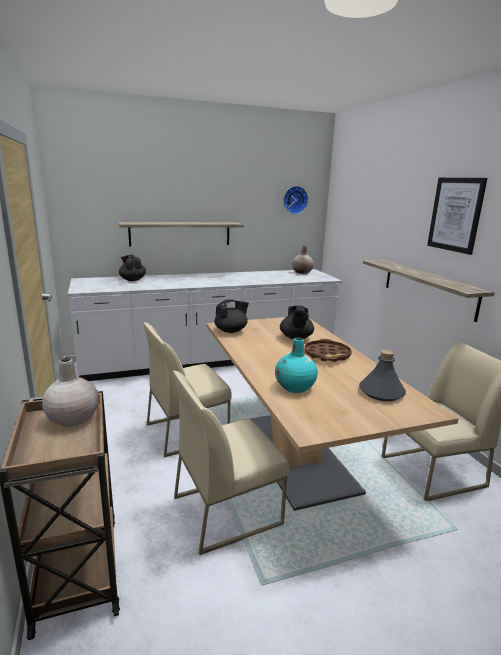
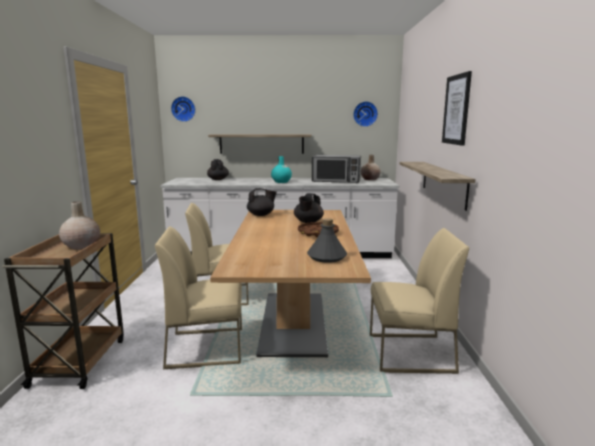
camera: 20 degrees right, 5 degrees down
turquoise vase [275,337,318,393] -> turquoise vase moved to [271,156,292,183]
none -> wall clock [171,96,196,122]
none -> microwave [312,155,361,183]

